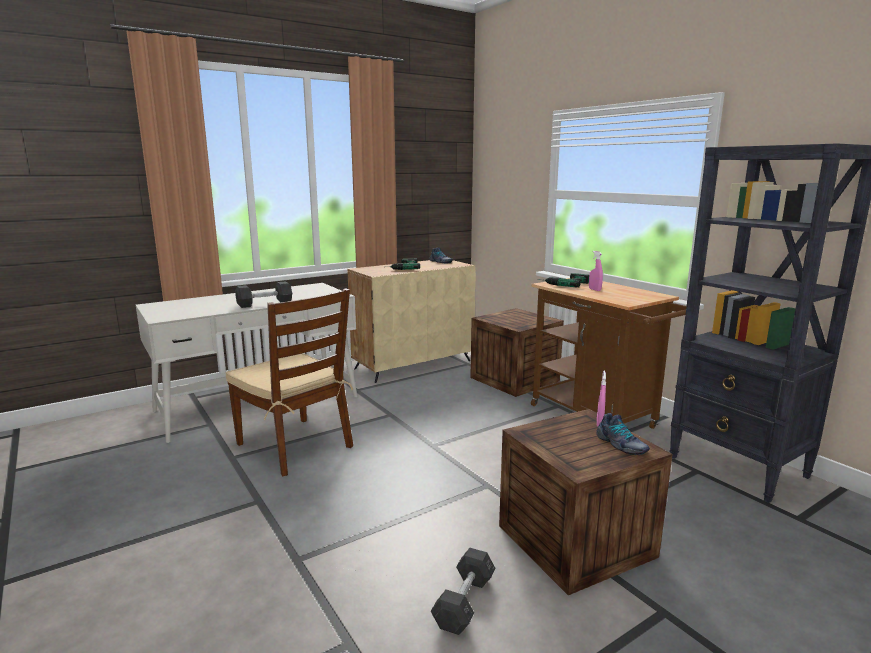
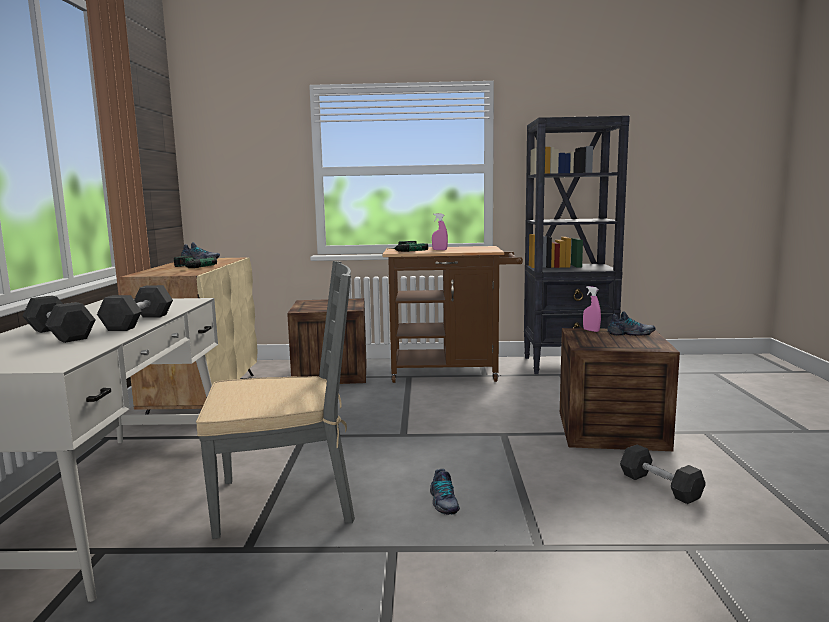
camera: 55 degrees left, 5 degrees down
brown chair [225,288,353,477] -> grey chair [196,261,355,539]
none -> grey dumbbell [22,295,96,343]
none -> shoe [430,469,460,515]

